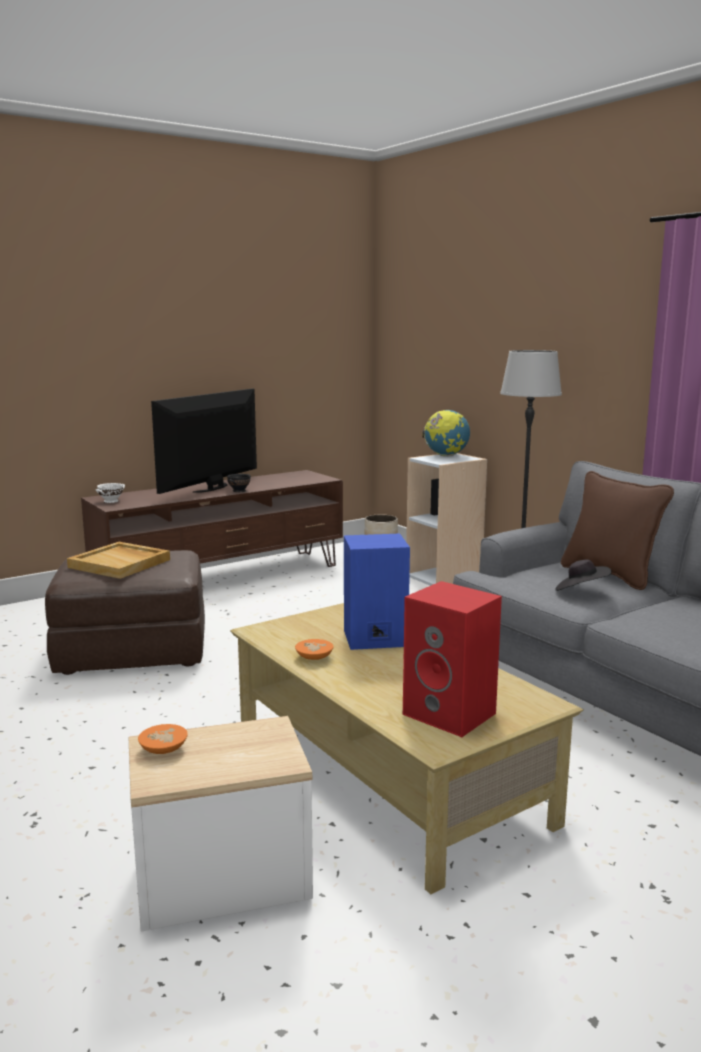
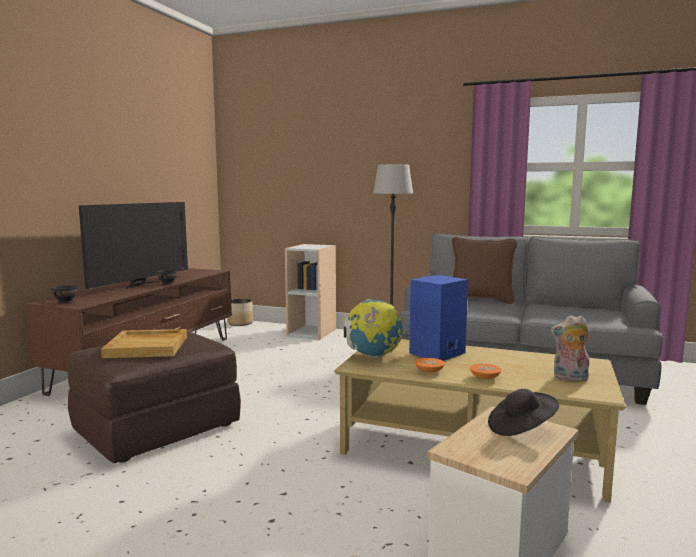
camera: 35 degrees left, 5 degrees down
white bowl [96,483,125,503] -> black bowl [51,285,77,304]
orange bowl [138,724,188,754] -> orange bowl moved to [470,363,502,379]
television [151,389,257,494] -> television turned 150 degrees counterclockwise [79,202,188,289]
red speaker [403,581,502,737] -> plush toy [550,315,590,382]
globe [423,410,470,457] -> globe moved to [344,299,402,358]
black hat [555,559,612,591] -> black hat moved to [488,389,559,436]

